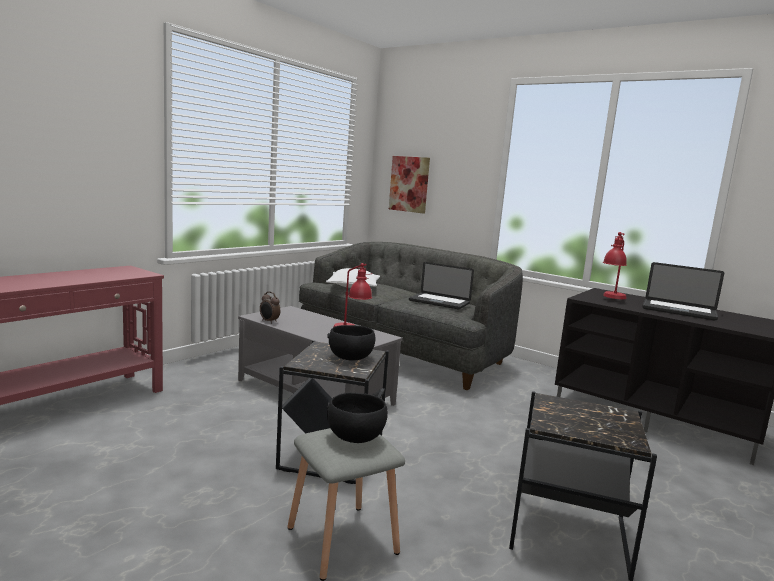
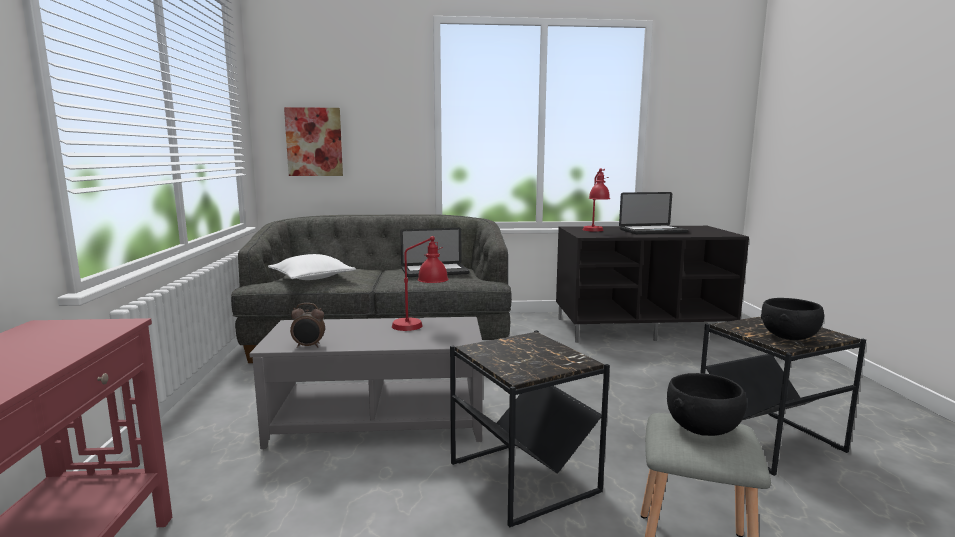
camera: 40 degrees left, 0 degrees up
black bowl [328,325,375,361] -> black bowl moved to [761,298,824,340]

